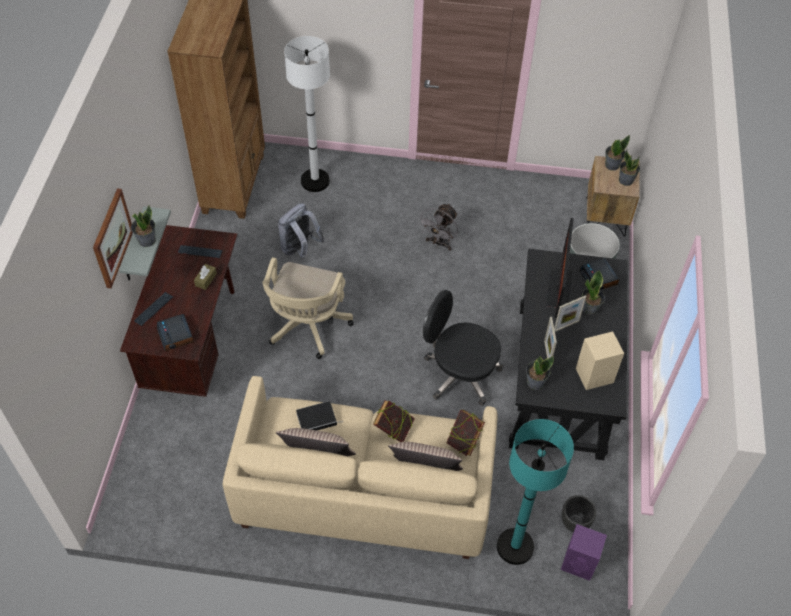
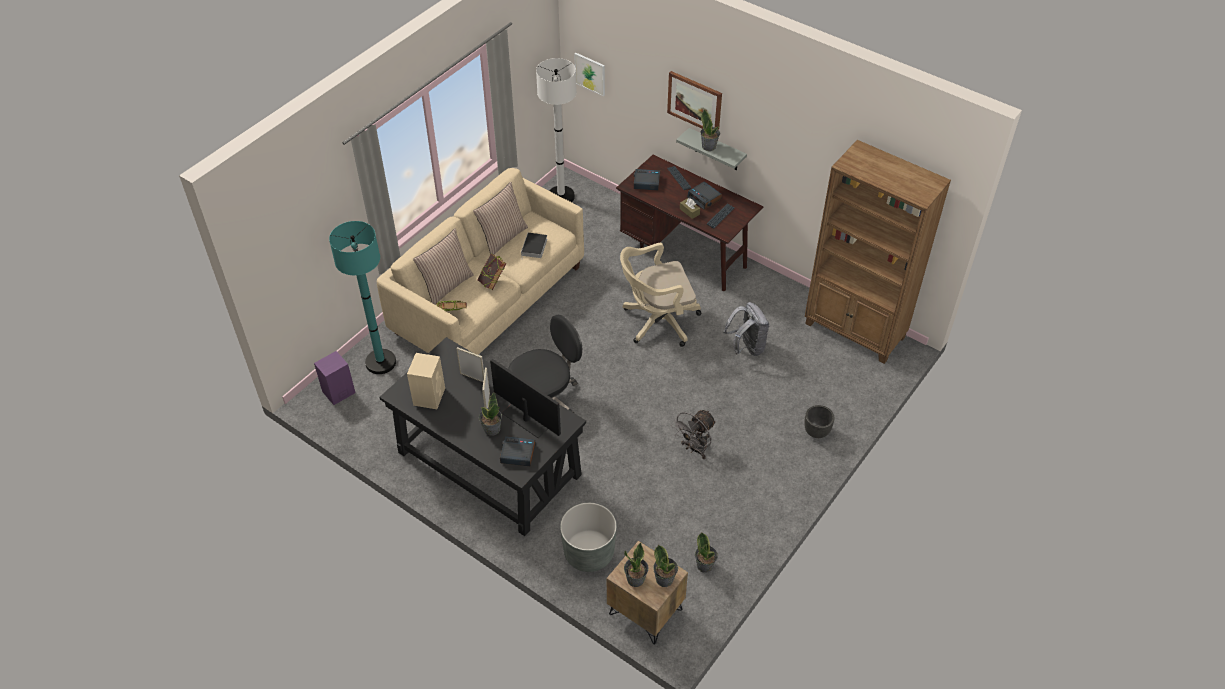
camera: 120 degrees right, 5 degrees down
beige office chair [262,257,354,359] -> beige office chair turned 60 degrees counterclockwise [620,243,701,347]
white floor lamp [284,36,330,192] -> white floor lamp moved to [536,58,577,202]
grey fan [417,203,458,251] -> grey fan turned 105 degrees counterclockwise [671,410,716,459]
potted plant [526,356,554,390] -> potted plant moved to [695,532,718,573]
black planter [562,495,597,532] -> black planter moved to [804,405,835,438]
none -> picture [574,53,605,96]
none -> alarm clock [687,181,722,210]

